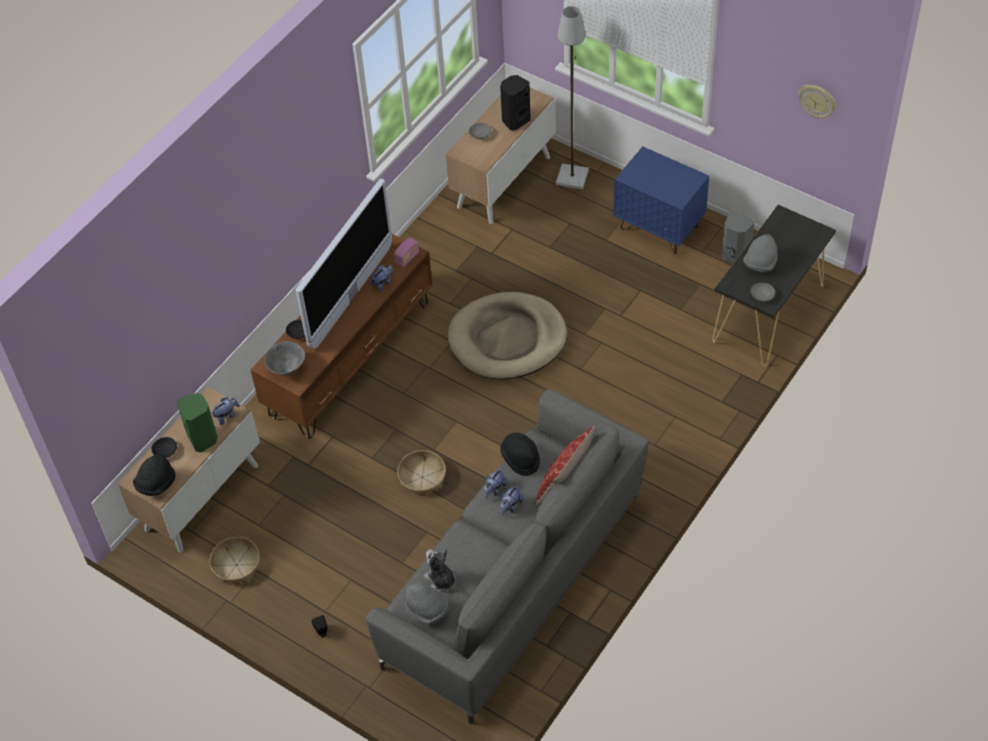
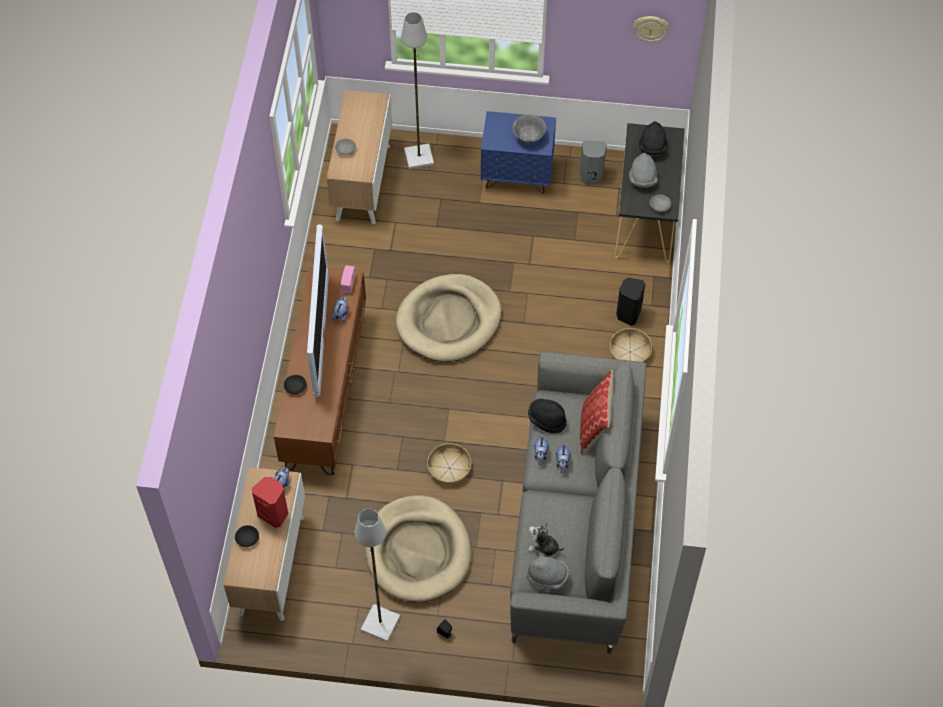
camera: 30 degrees left, 5 degrees up
black hat [133,454,176,496] -> black hat moved to [639,121,667,155]
green speaker [177,393,218,452] -> red speaker [252,477,288,528]
basket [210,537,260,583] -> basket moved to [610,328,652,362]
grey bowl [264,341,305,376] -> grey bowl moved to [513,115,546,143]
black speaker [500,75,531,131] -> black speaker moved to [616,277,645,326]
none -> grey floor lamp [354,508,400,642]
none -> beige dog bed [365,495,471,602]

